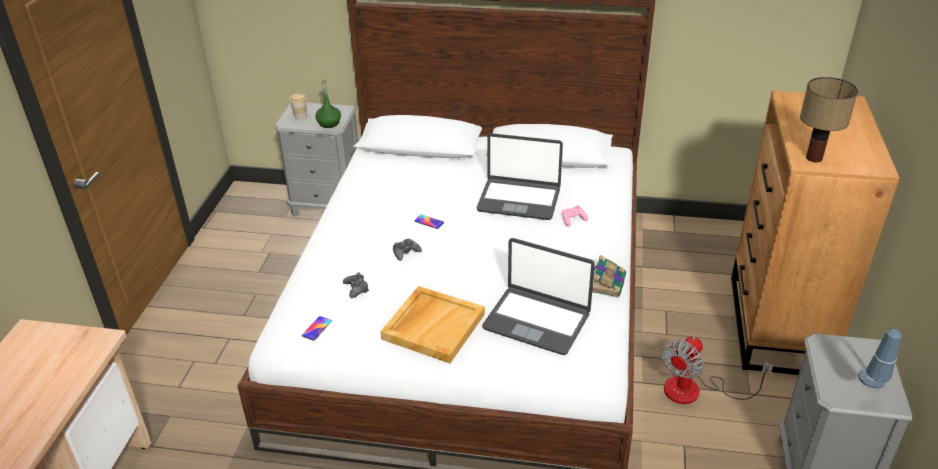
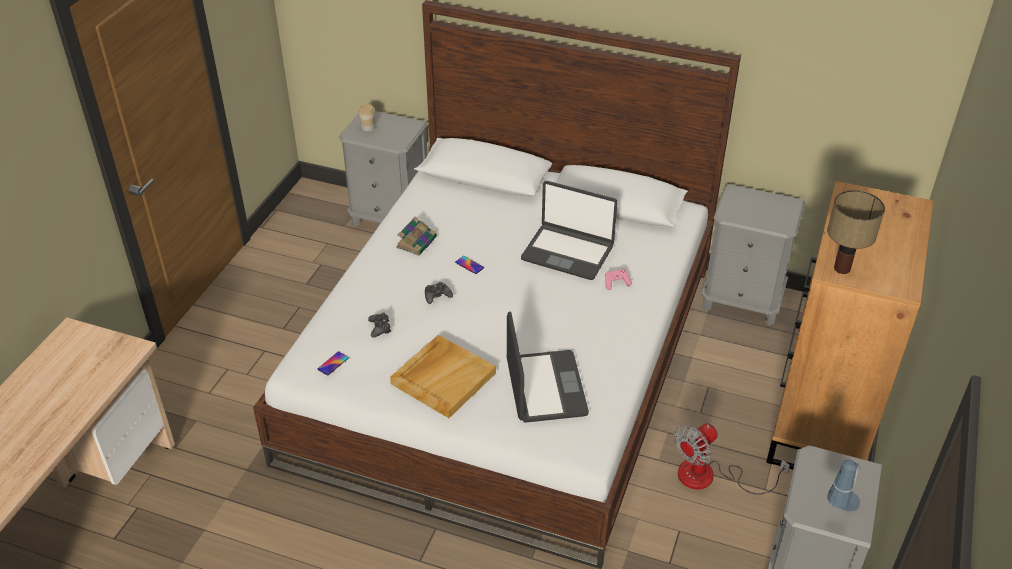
camera: 10 degrees right, 5 degrees up
green bottle [315,79,341,128] -> none
laptop [482,238,595,355] -> laptop turned 135 degrees counterclockwise [507,311,589,423]
book [592,255,626,297] -> book moved to [396,217,437,256]
none -> grey nightstand [701,184,805,326]

